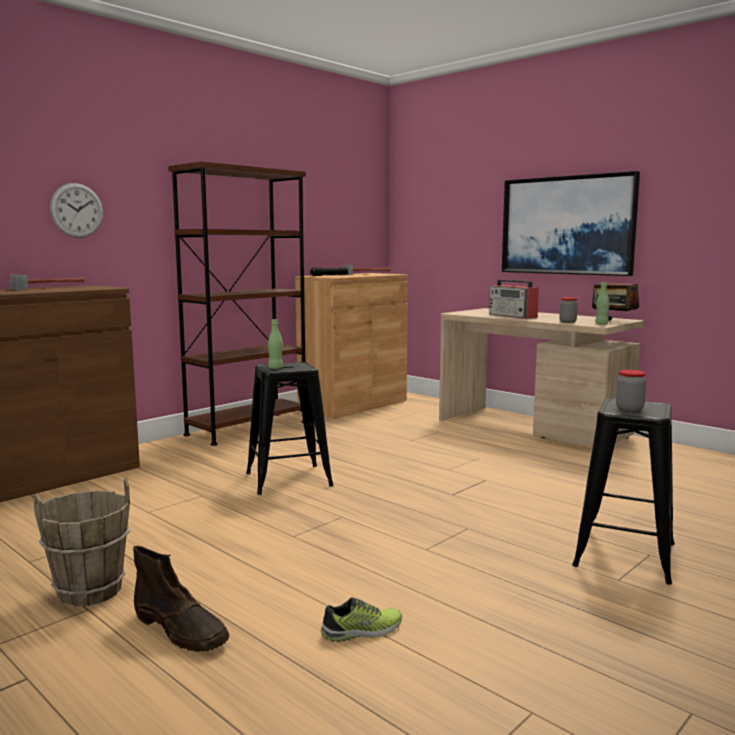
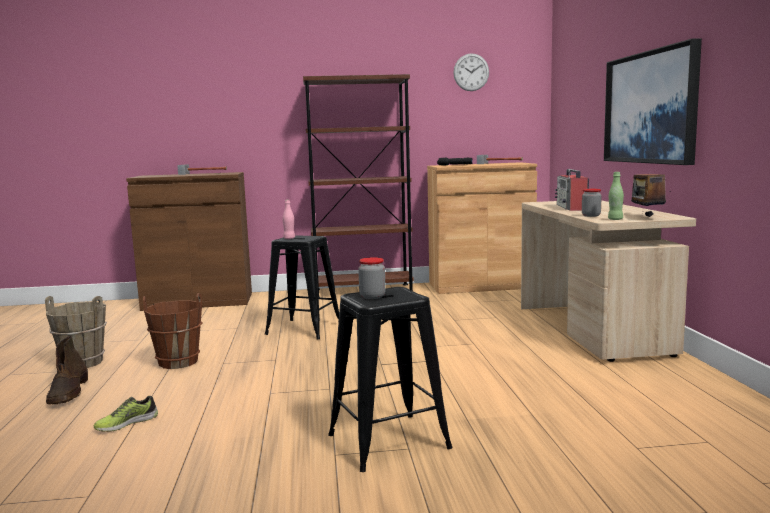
camera: 40 degrees right, 0 degrees up
wall clock [50,183,103,238] -> wall clock moved to [453,53,489,91]
green bottle [268,319,283,369] -> pink bottle [283,200,295,239]
shoe [321,597,402,642] -> shoe turned 120 degrees clockwise [94,396,158,432]
none -> brown bucket [143,293,203,369]

